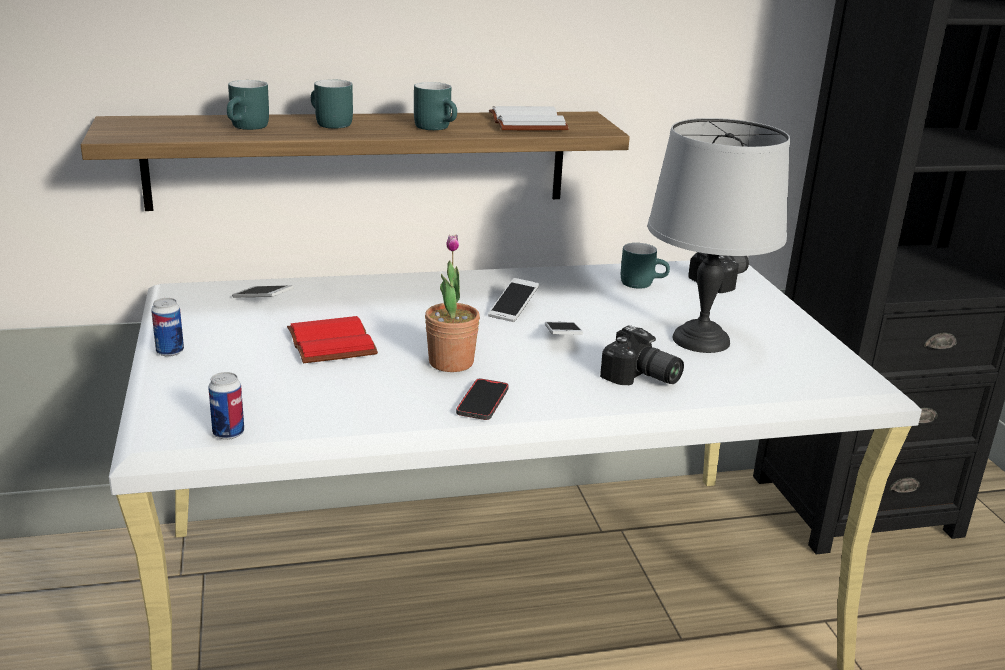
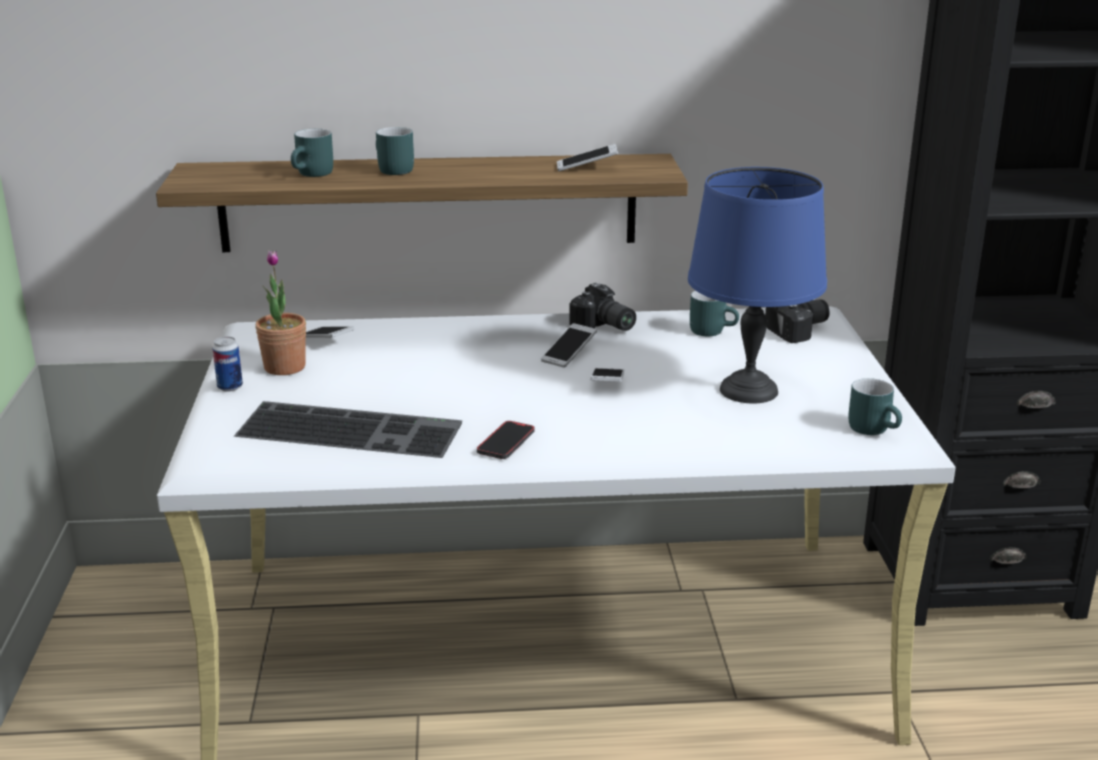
camera: 10 degrees right, 0 degrees up
can [208,372,244,440] -> none
red book [287,316,378,363] -> none
turquoise mug [414,82,457,130] -> turquoise mug moved to [849,378,902,435]
potted plant [425,235,480,372] -> potted plant moved to [255,250,306,375]
white book [489,106,569,130] -> phone [557,144,618,171]
camera [600,325,684,385] -> camera moved to [569,283,636,331]
grey table lamp [648,118,790,353] -> blue table lamp [688,167,827,403]
none -> keyboard [234,401,462,458]

